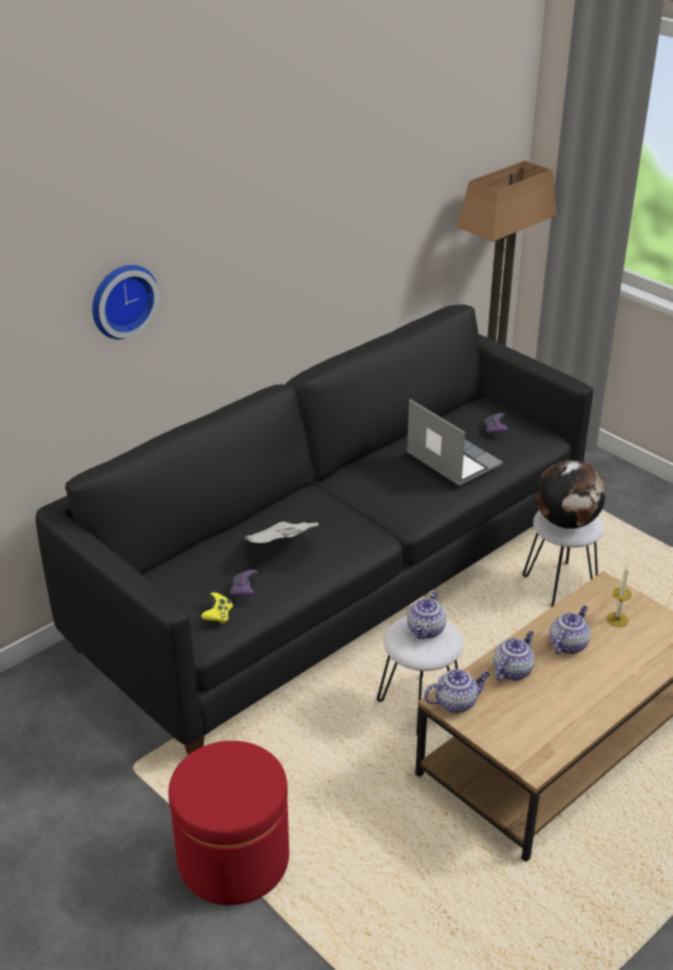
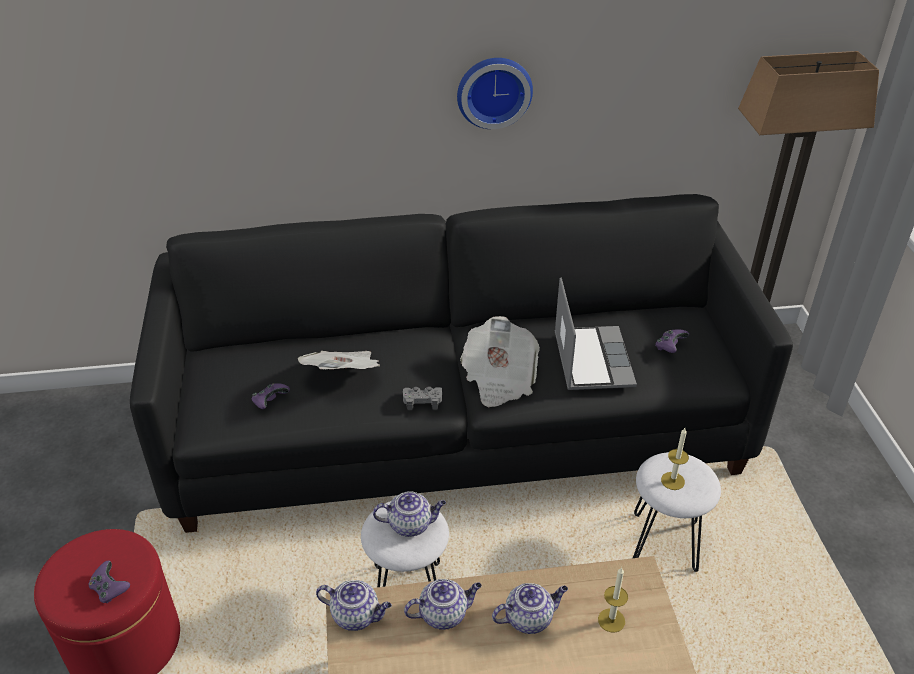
camera: 35 degrees right, 5 degrees up
wall clock [92,265,159,339] -> wall clock moved to [457,58,533,129]
yellow game controller [201,592,233,624] -> none
teapot [407,591,446,640] -> teapot turned 150 degrees counterclockwise [373,491,446,537]
globe [536,460,606,529] -> candle [661,428,689,490]
none -> purple game controller [89,560,130,603]
none -> grey game controller [403,386,442,410]
none -> newspaper [460,316,540,407]

